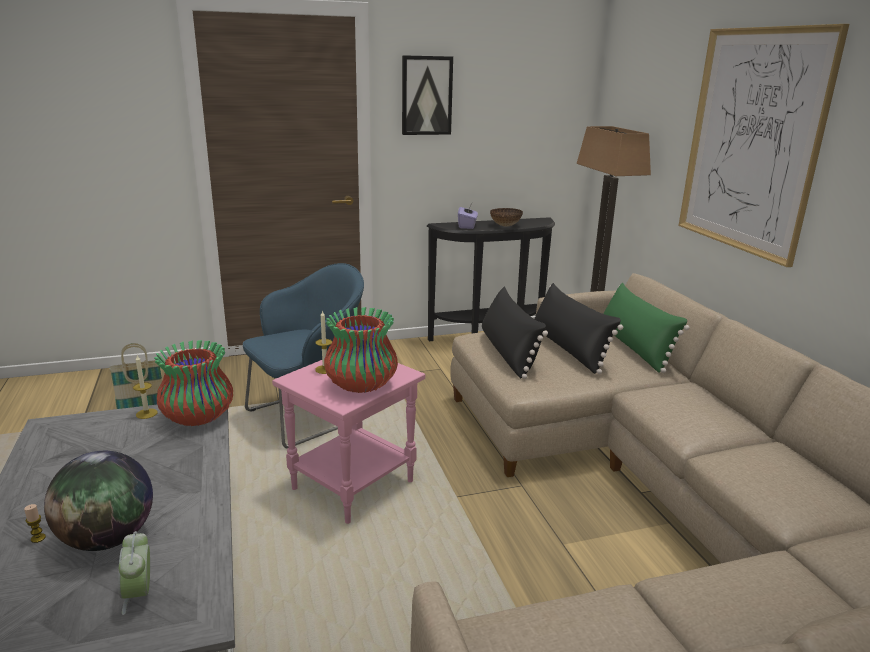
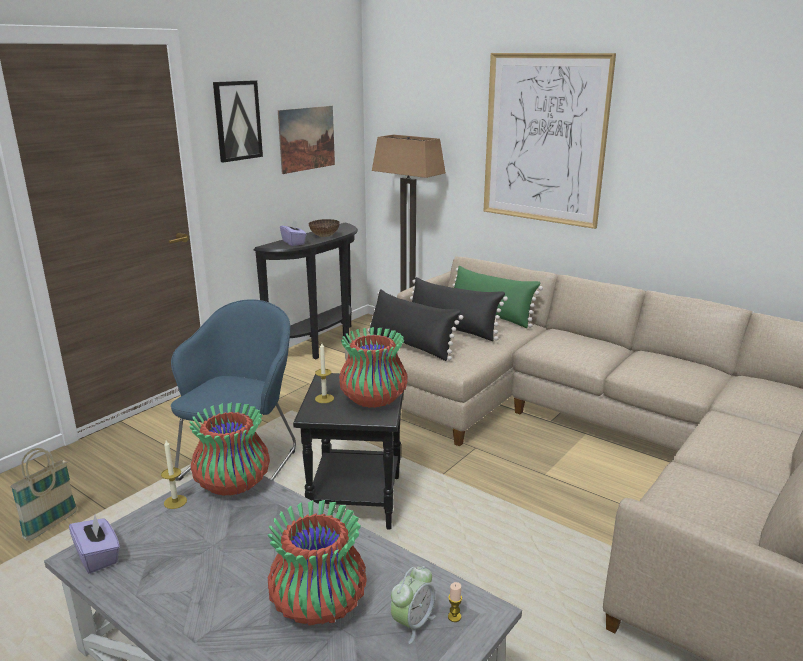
camera: 35 degrees left, 0 degrees up
candle [24,504,46,543] -> candle moved to [448,582,462,622]
globe [44,451,153,551] -> vase [268,500,367,626]
alarm clock [118,531,150,615] -> alarm clock turned 90 degrees counterclockwise [390,566,436,644]
pink side table [272,360,425,524] -> black side table [293,373,404,530]
none -> purple tissue box [69,515,120,574]
none -> picture [278,106,335,174]

